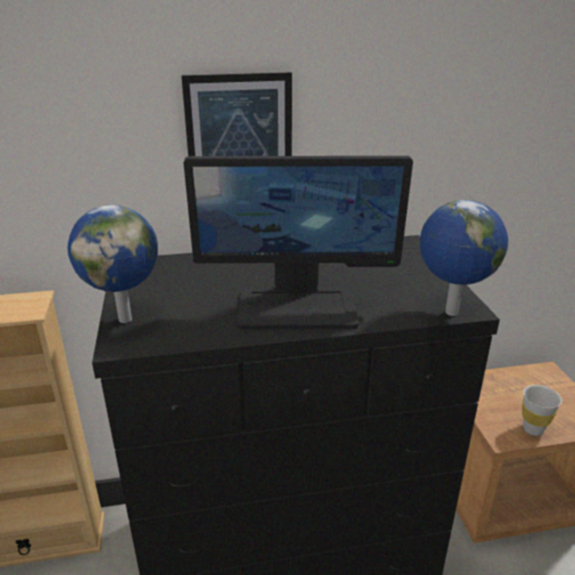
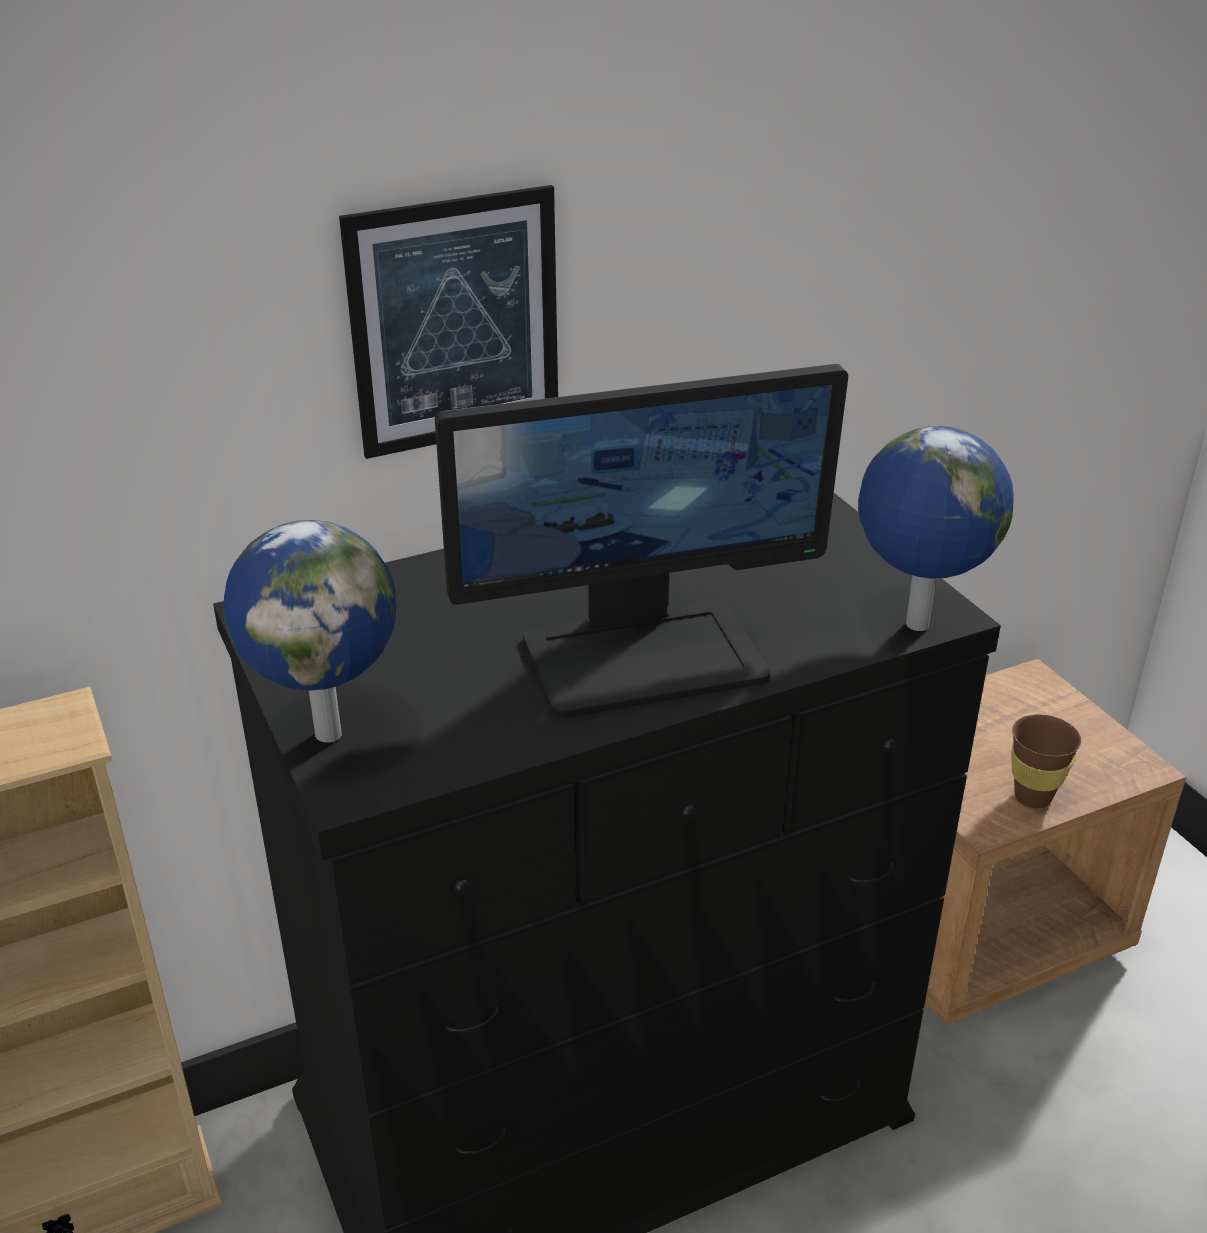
camera: 15 degrees left, 5 degrees up
white cup [522,385,562,436] -> brown cup [1011,714,1081,808]

